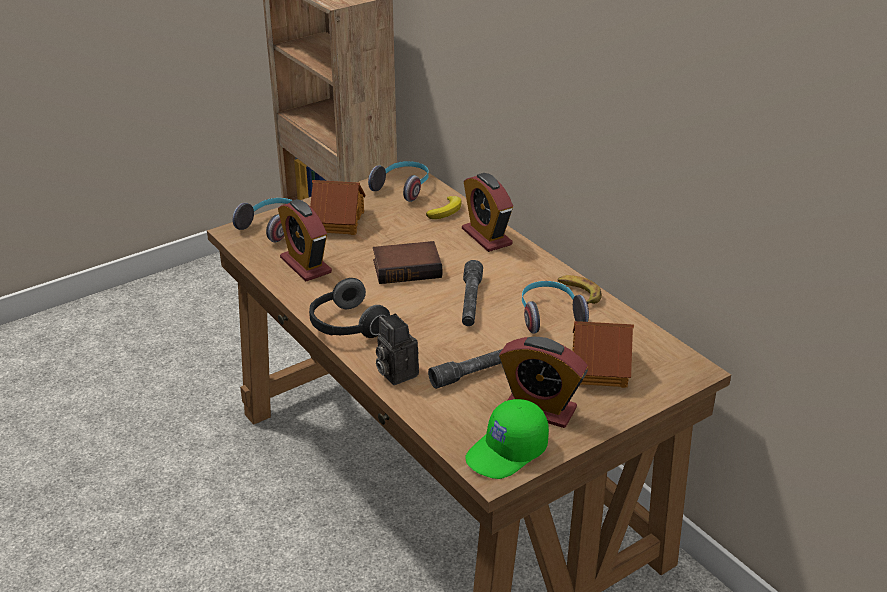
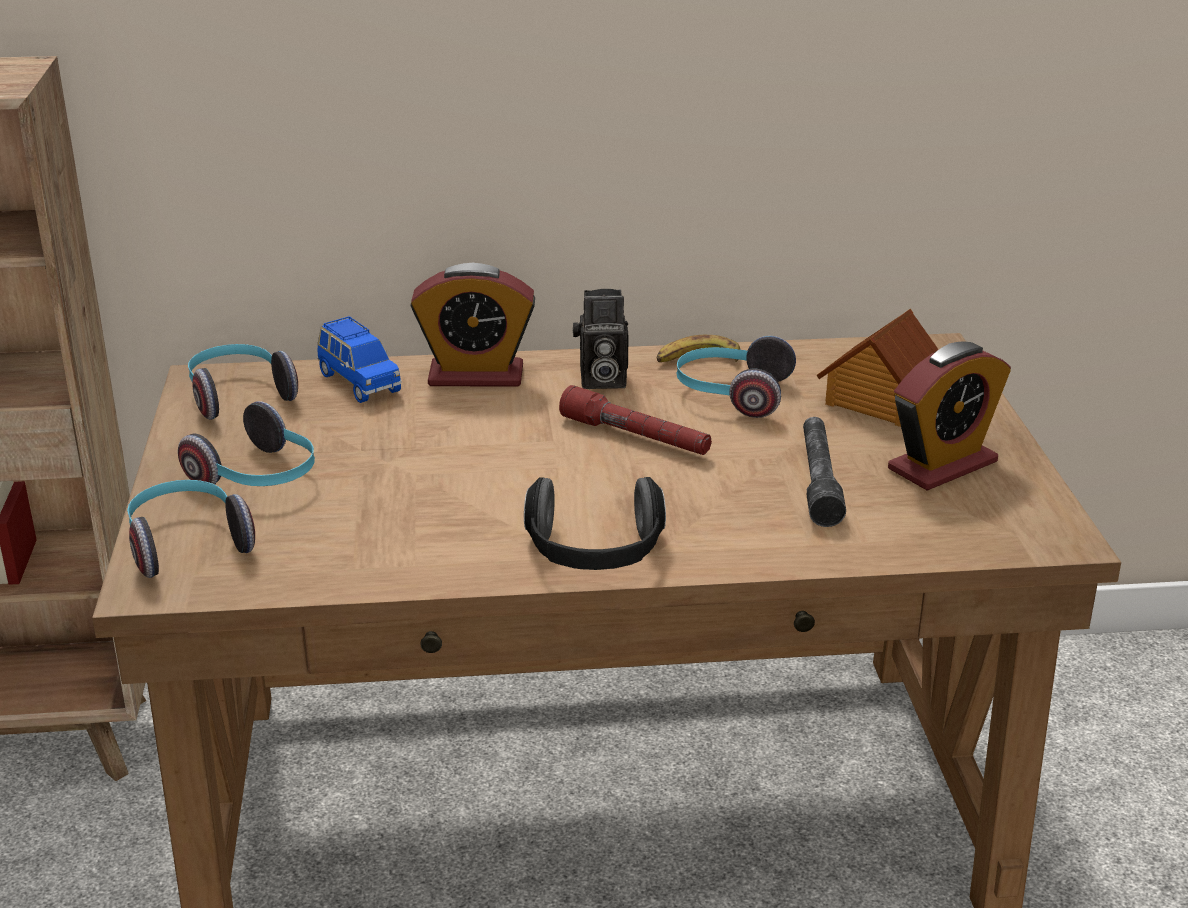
camera: 60 degrees left, 5 degrees down
alarm clock [278,199,332,281] -> none
toy house [310,180,365,235] -> headphones [178,401,315,486]
book [373,241,442,284] -> none
camera [376,314,419,385] -> camera moved to [572,289,629,389]
banana [426,196,462,219] -> blue toy car [318,316,402,403]
grey flashlight [462,260,483,326] -> red flashlight [559,385,712,455]
green cap [465,399,549,479] -> none

